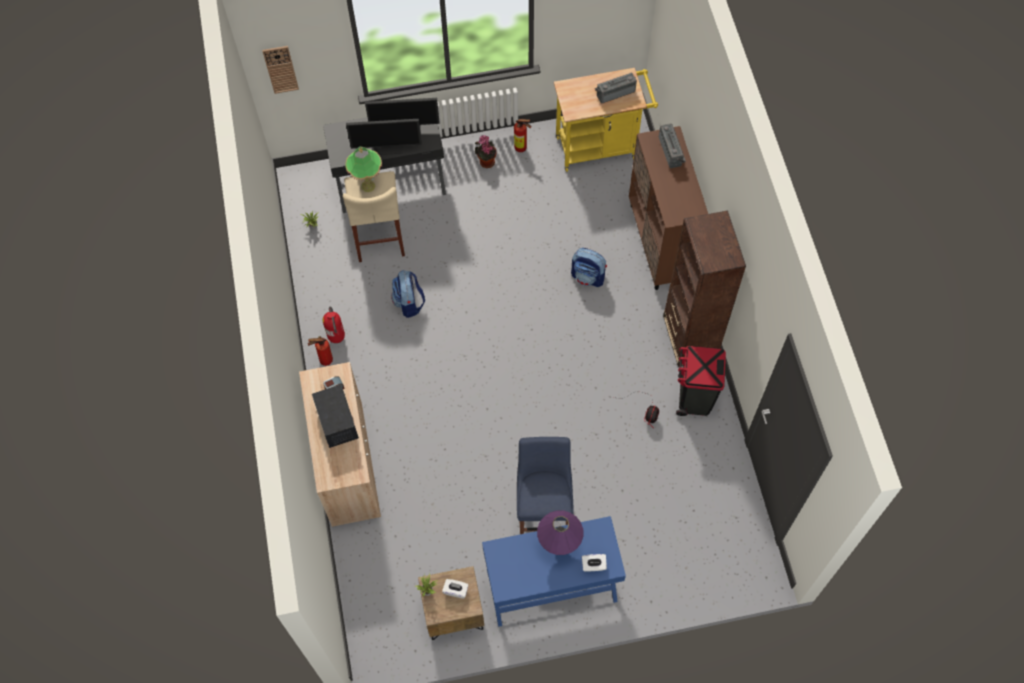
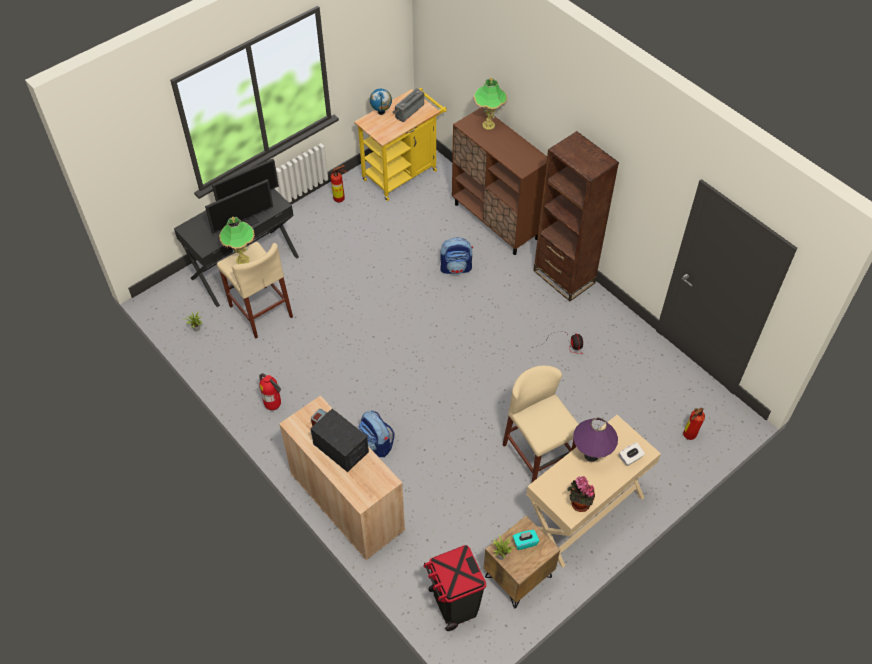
camera: 30 degrees left, 10 degrees down
wall clock [262,46,299,94] -> none
fire extinguisher [308,336,333,366] -> fire extinguisher moved to [683,408,705,440]
backpack [391,270,425,318] -> backpack moved to [359,410,395,457]
white tissue box [442,579,469,599] -> turquoise tissue box [513,530,539,550]
potted plant [475,135,497,168] -> potted plant moved to [567,477,595,512]
blue desk [482,516,626,627] -> beige desk [526,415,661,568]
blue chair [517,437,574,534] -> beige stool [503,365,579,482]
radio [659,123,686,168] -> table lamp [473,77,507,130]
black trash can [676,346,726,416] -> black trash can moved to [423,545,486,631]
none -> globe [370,89,392,115]

